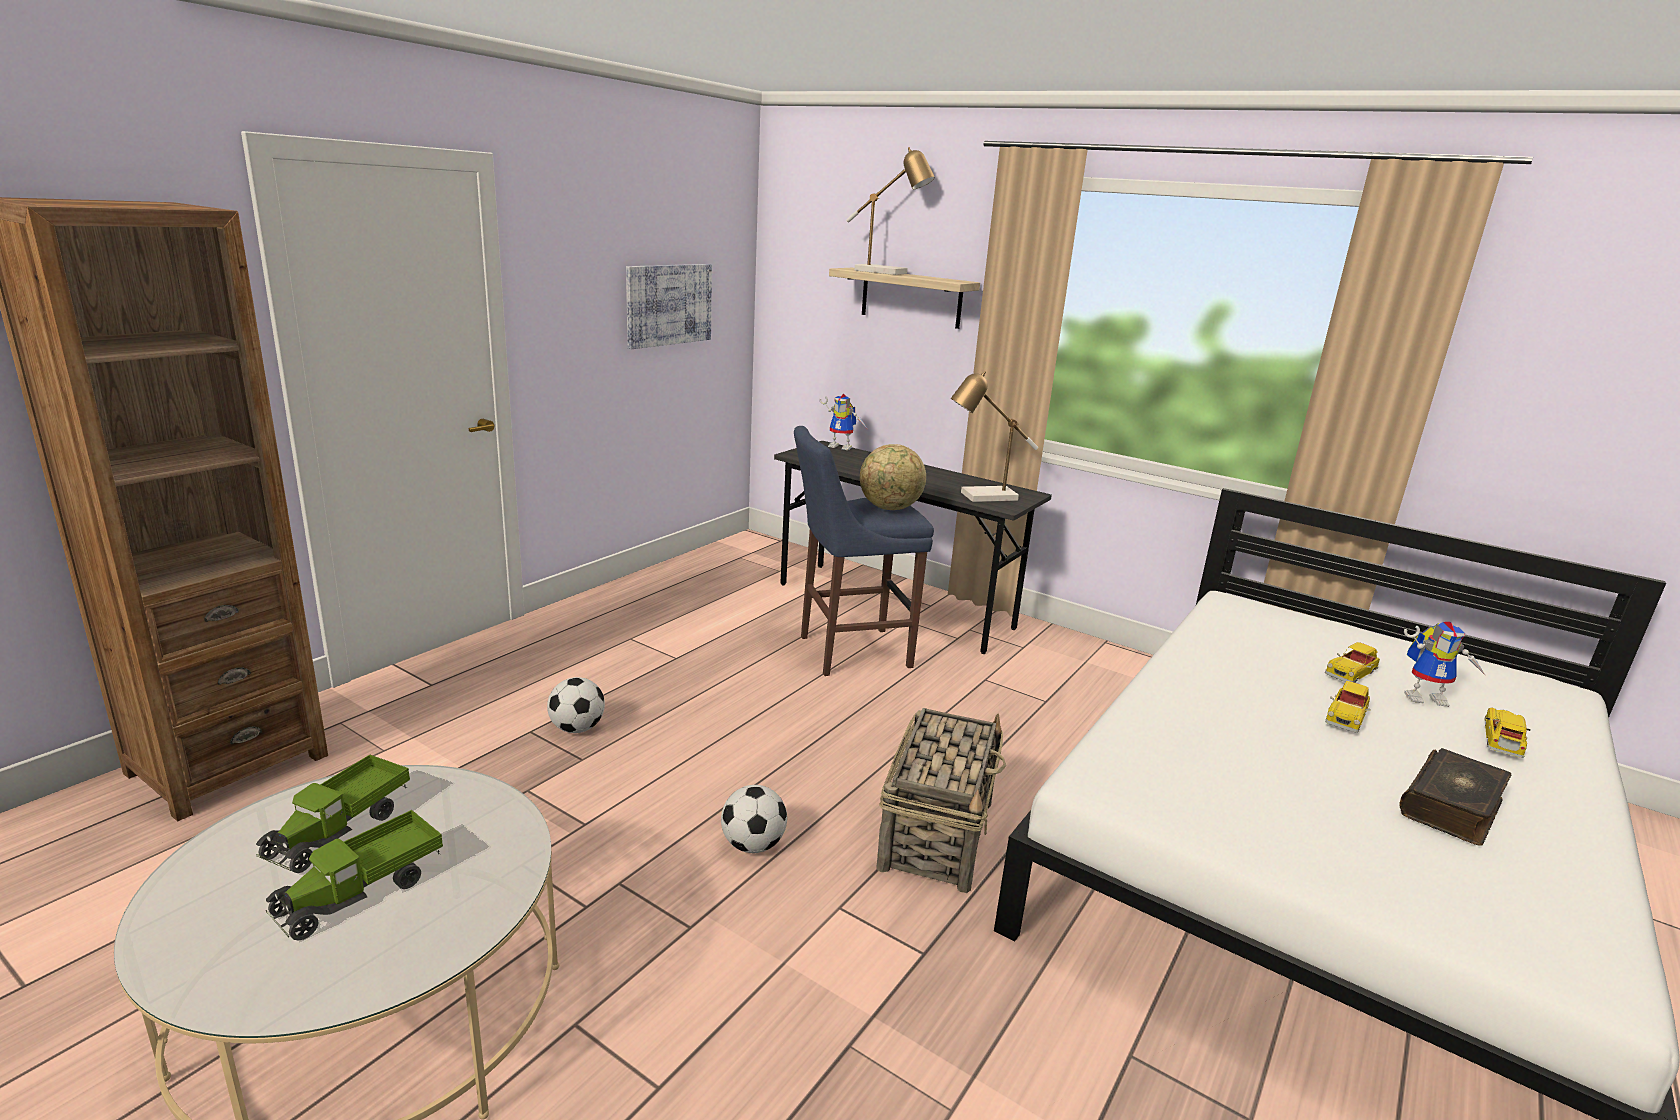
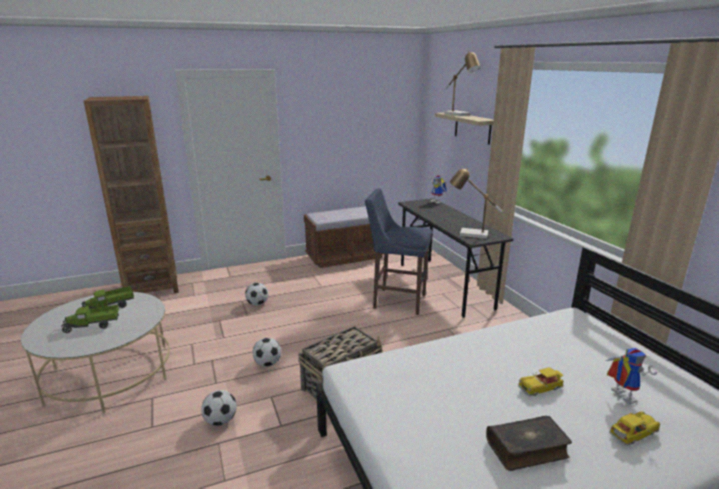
camera: 35 degrees right, 0 degrees up
picture [626,264,712,349] -> none
globe [860,444,926,510] -> none
toy car [1325,642,1380,683] -> none
toy robot [1404,622,1486,707] -> toy robot turned 150 degrees counterclockwise [605,348,657,404]
none -> football [201,390,237,426]
none -> brown bench [304,206,384,268]

